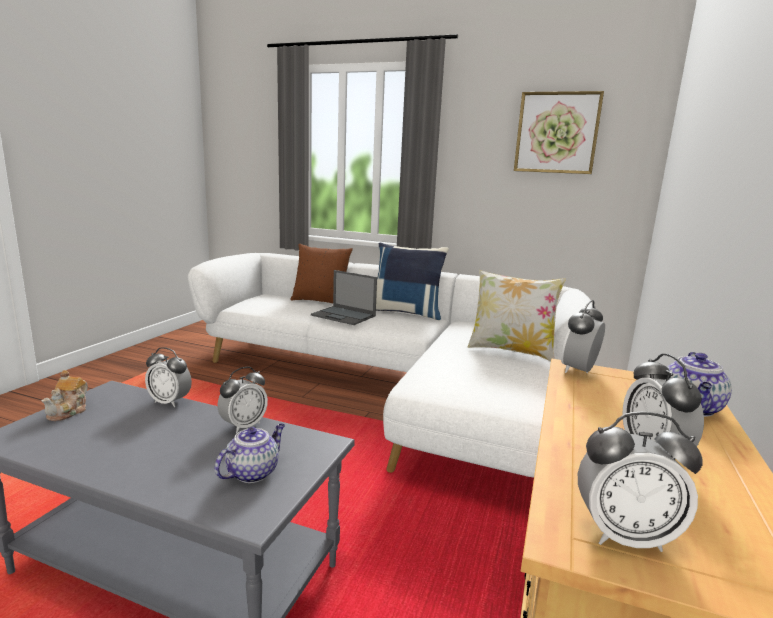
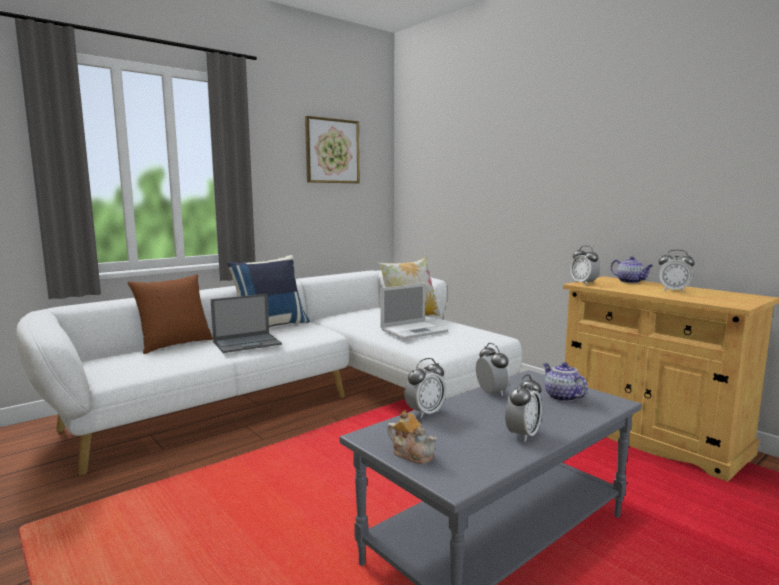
camera: 60 degrees left, 5 degrees down
alarm clock [578,412,703,552] -> alarm clock moved to [505,374,542,442]
none -> laptop [380,283,448,339]

